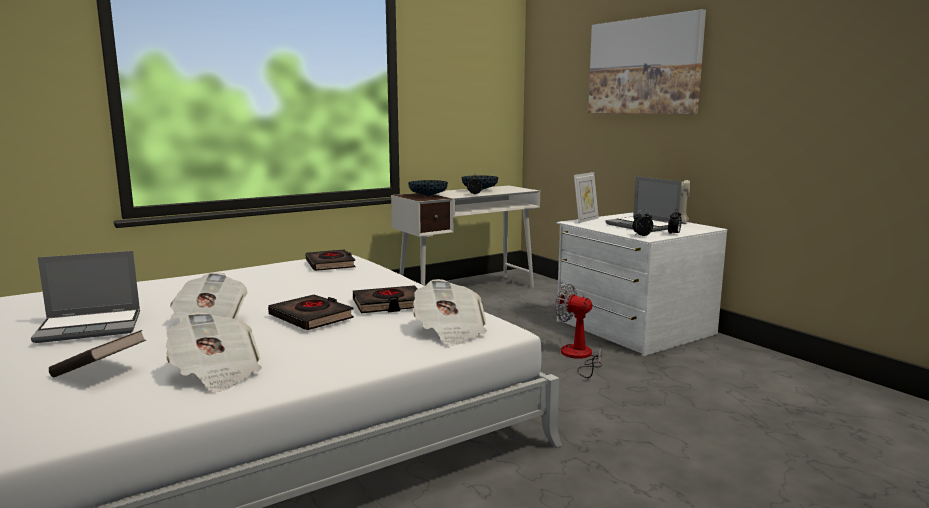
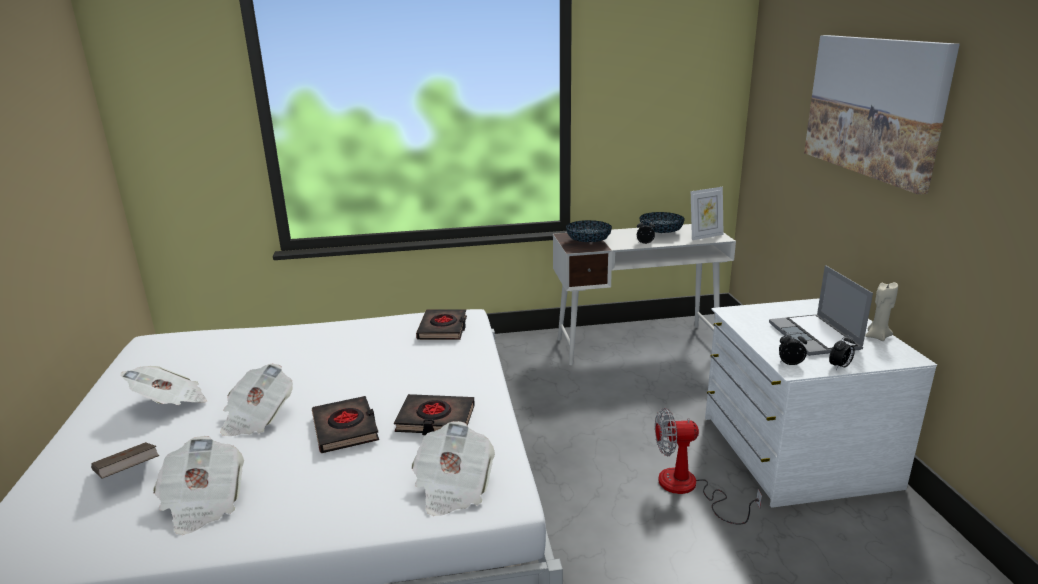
camera: 25 degrees right, 10 degrees up
laptop [31,251,140,343] -> newspaper [121,366,207,405]
fan [555,284,602,378] -> fan turned 60 degrees counterclockwise [655,408,762,525]
picture frame [574,172,599,223] -> picture frame moved to [691,187,724,240]

